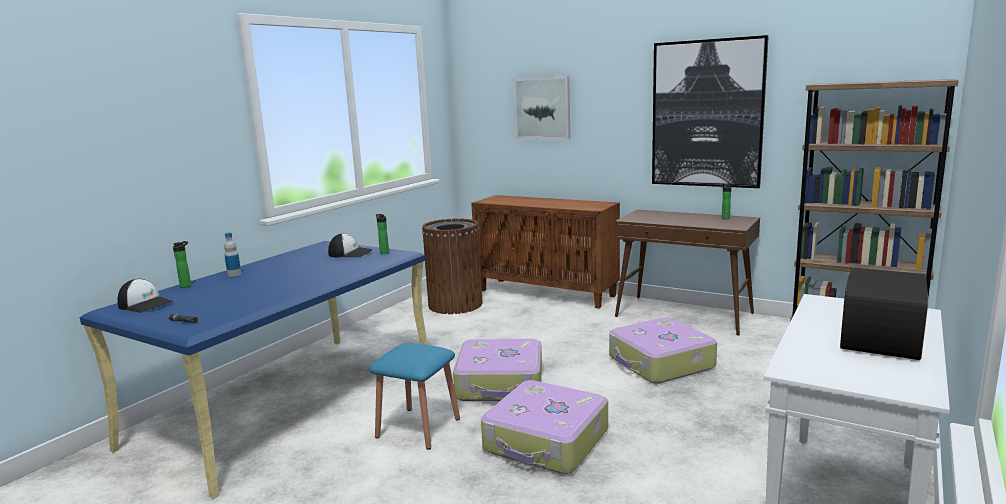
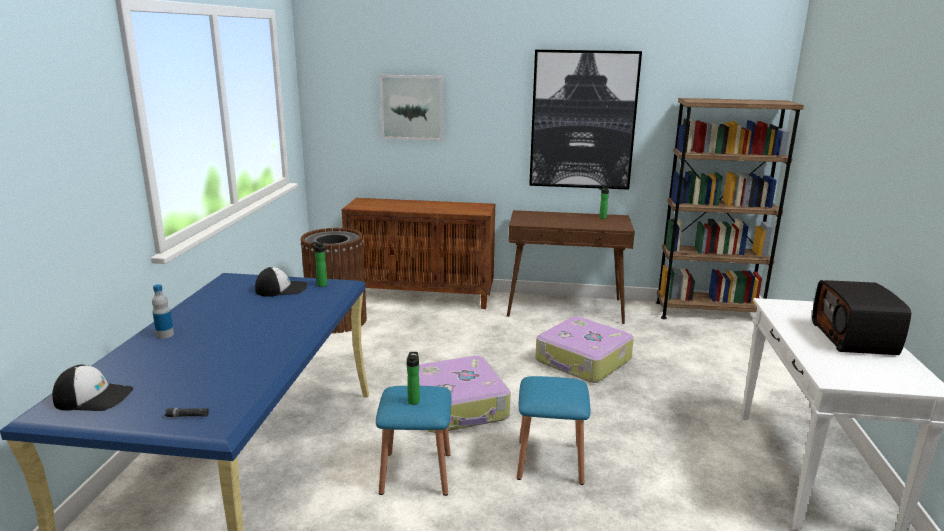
camera: 25 degrees left, 5 degrees up
bottle [173,241,191,288] -> bottle moved to [407,352,420,405]
suitcase [481,380,608,474] -> blue stool [517,376,590,485]

